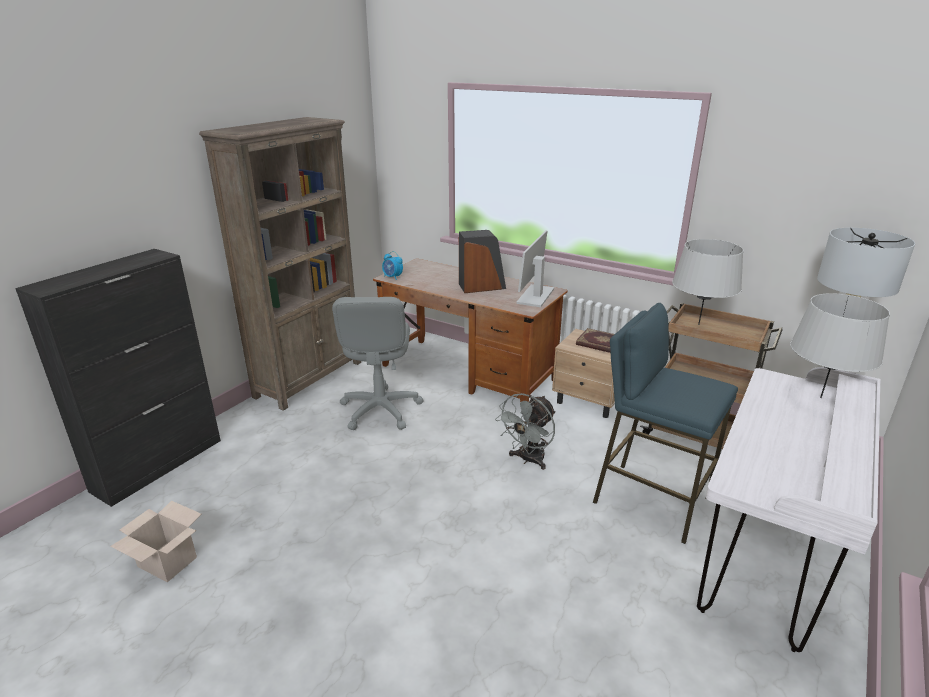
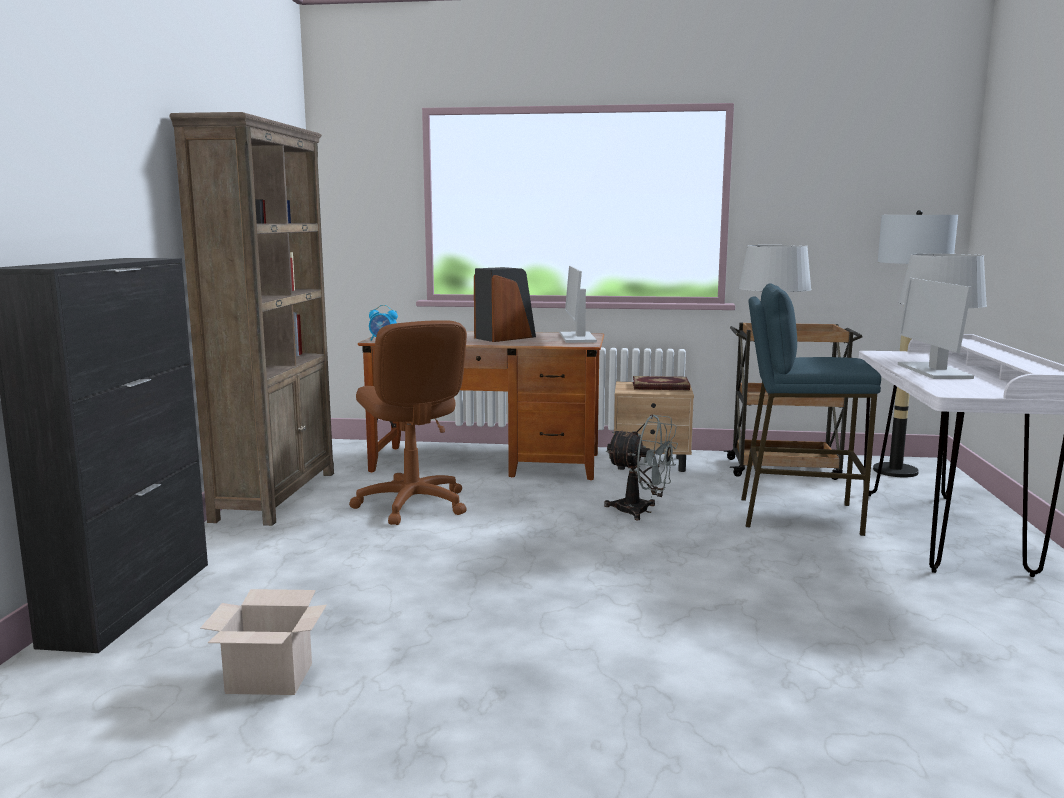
camera: 25 degrees left, 15 degrees down
grey office chair [332,297,424,430] -> brown office chair [349,320,467,525]
grey fan [495,393,556,470] -> grey fan turned 75 degrees counterclockwise [604,415,678,521]
none -> monitor [898,278,974,379]

